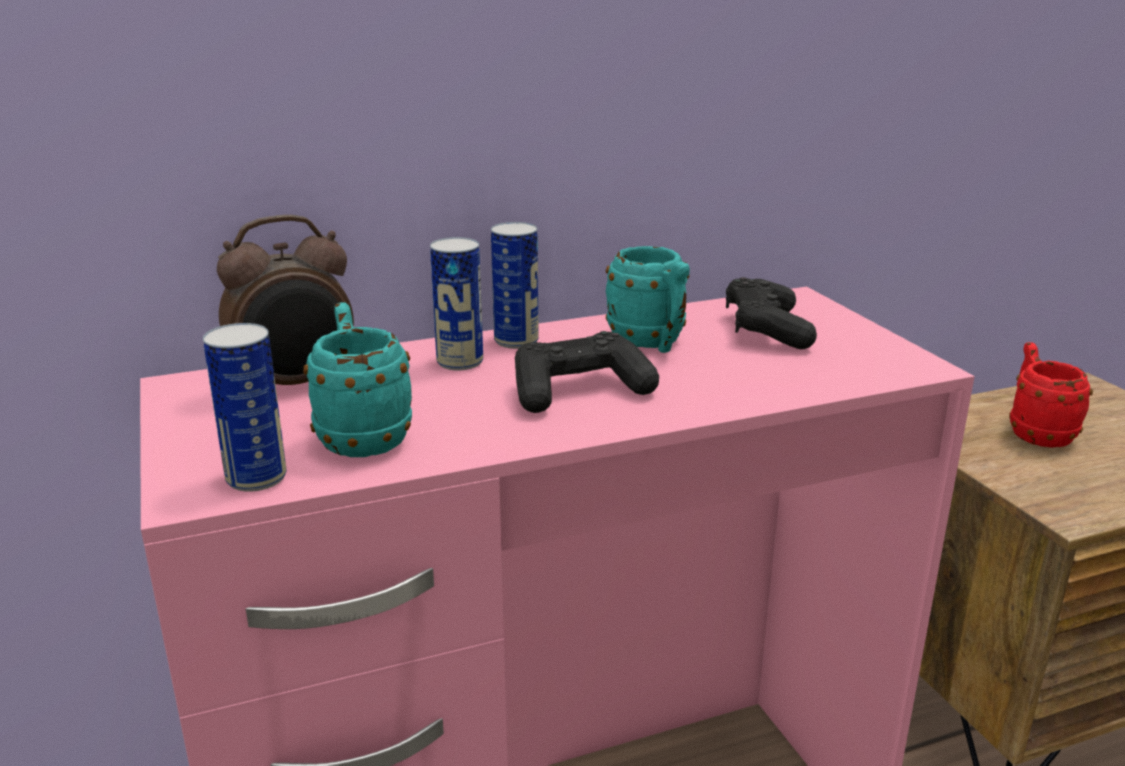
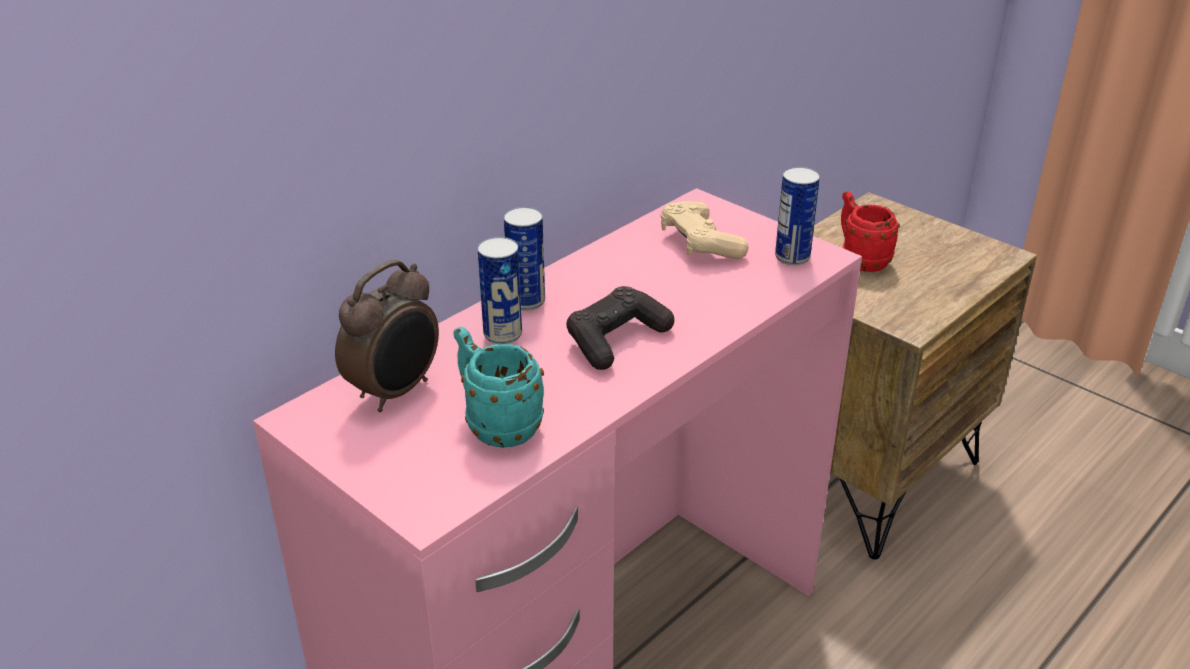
camera: 25 degrees left, 10 degrees up
can [203,323,287,492] -> can moved to [775,167,820,265]
turquoise mug [606,246,690,353] -> none
black game controller [726,277,817,349] -> beige game controller [661,201,748,259]

